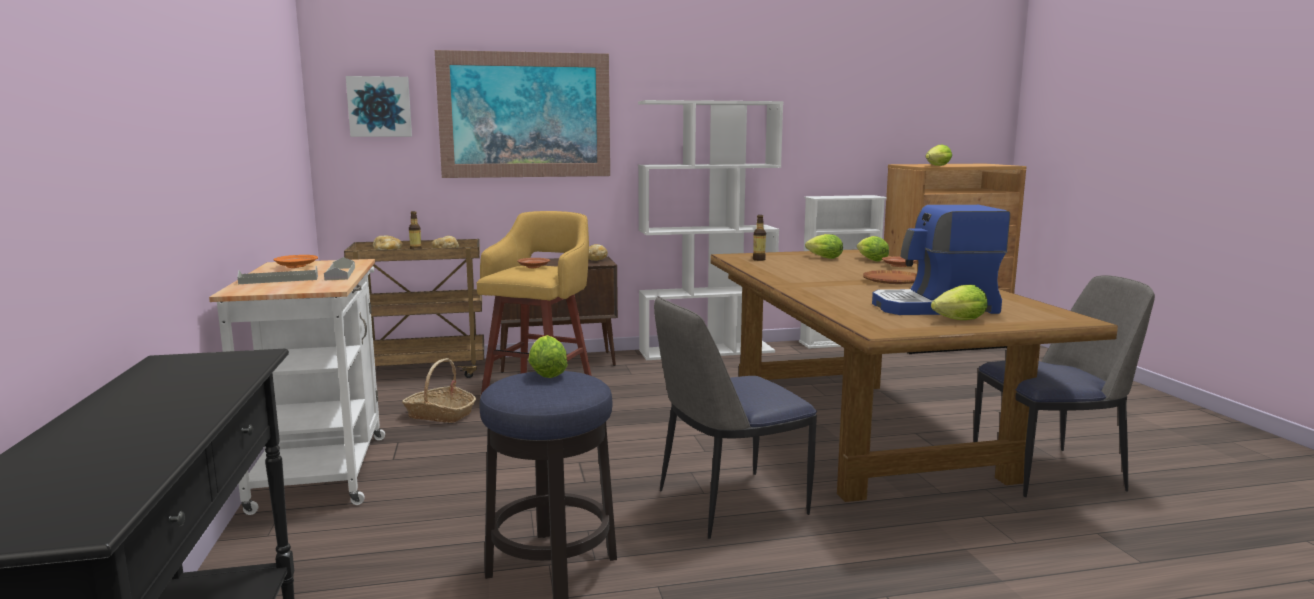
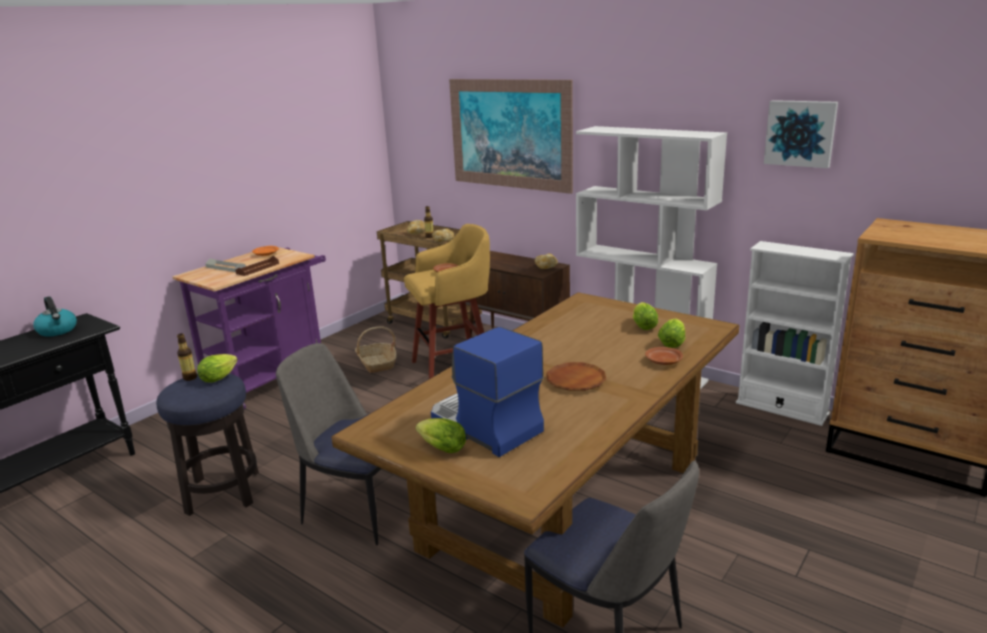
camera: 50 degrees right, 10 degrees up
white cart [209,259,385,515] -> purple cart [172,247,326,409]
grey tray [324,257,355,281] -> brown tray [235,256,279,276]
picture [346,76,412,137] -> picture moved to [764,100,838,168]
bottle [753,215,766,261] -> bottle moved to [177,333,197,381]
lettuce [926,145,952,166] -> none
none -> kettle [33,296,77,337]

